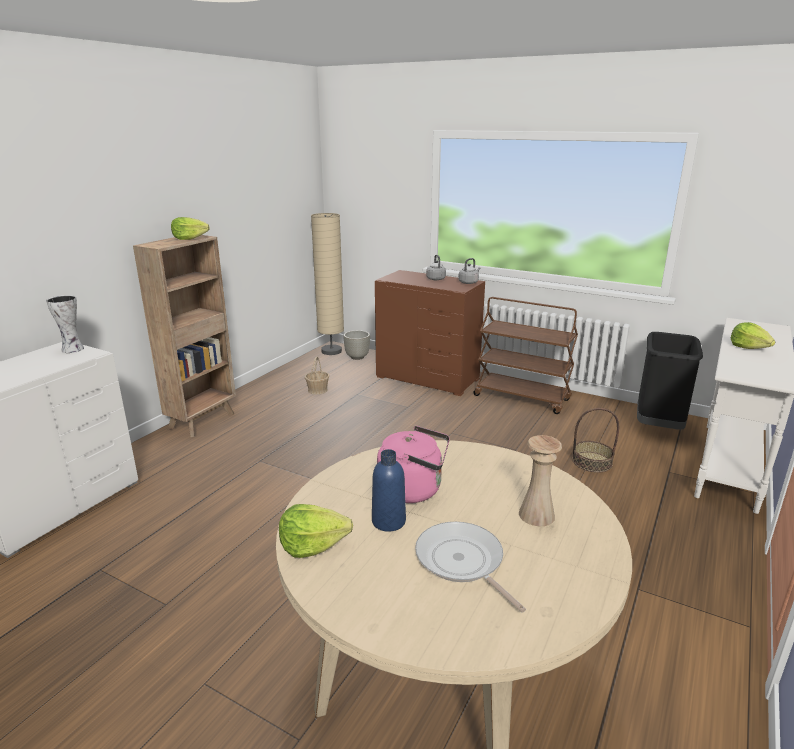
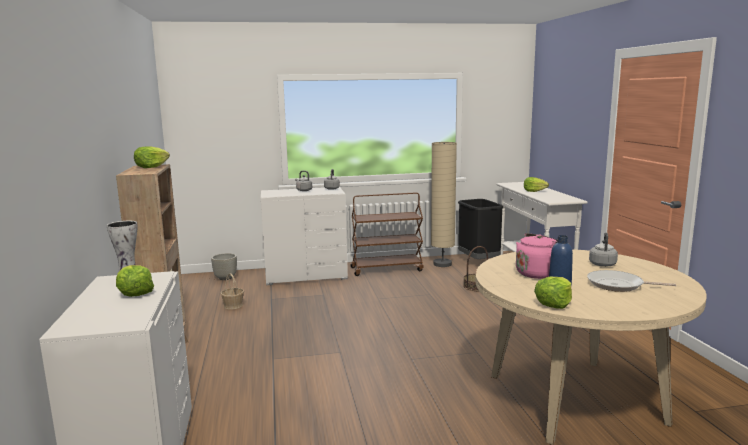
camera: 40 degrees left, 10 degrees down
beige floor lamp [311,213,344,355] -> beige floor lamp moved to [431,142,457,267]
brown dresser [375,270,485,396] -> white dresser [261,187,348,285]
beige vase [519,435,562,526] -> grey kettle [589,233,618,267]
none -> lettuce [116,265,154,297]

